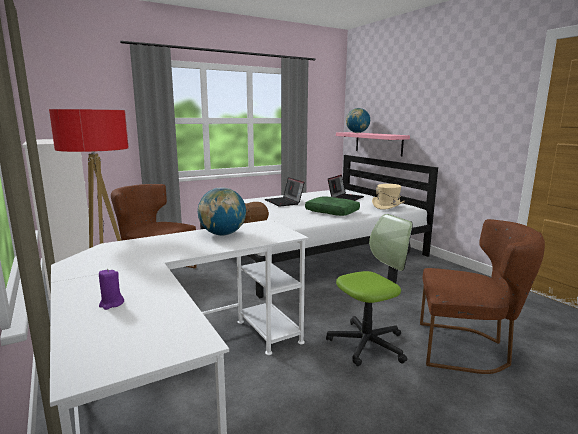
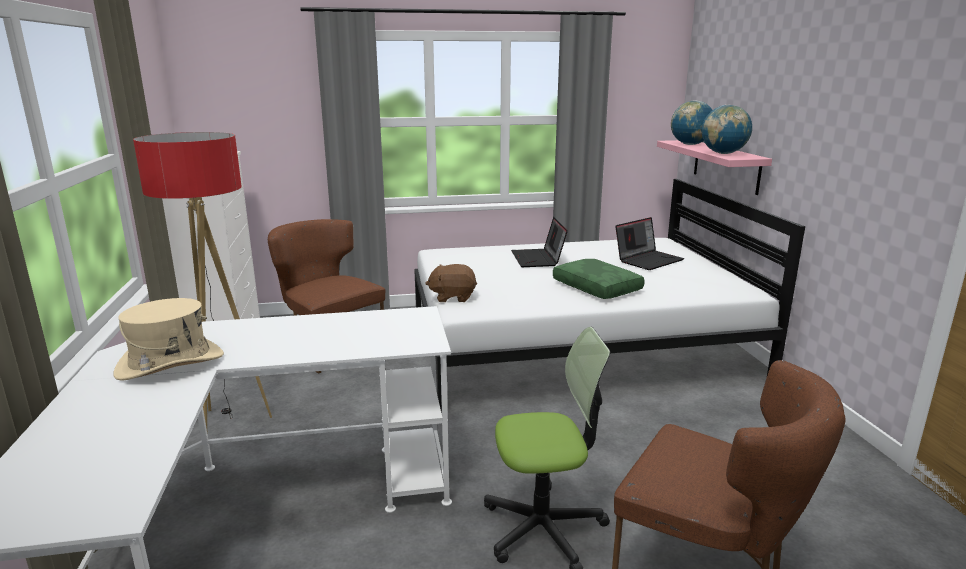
camera: 20 degrees right, 5 degrees up
purple candle [99,269,124,310] -> none
globe [198,187,246,236] -> globe moved to [702,105,752,154]
beige hat [372,184,405,210] -> beige hat moved to [113,298,224,381]

